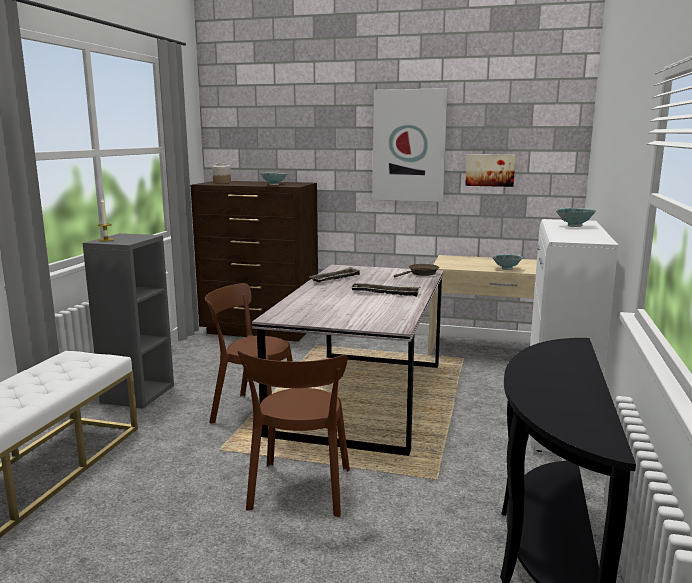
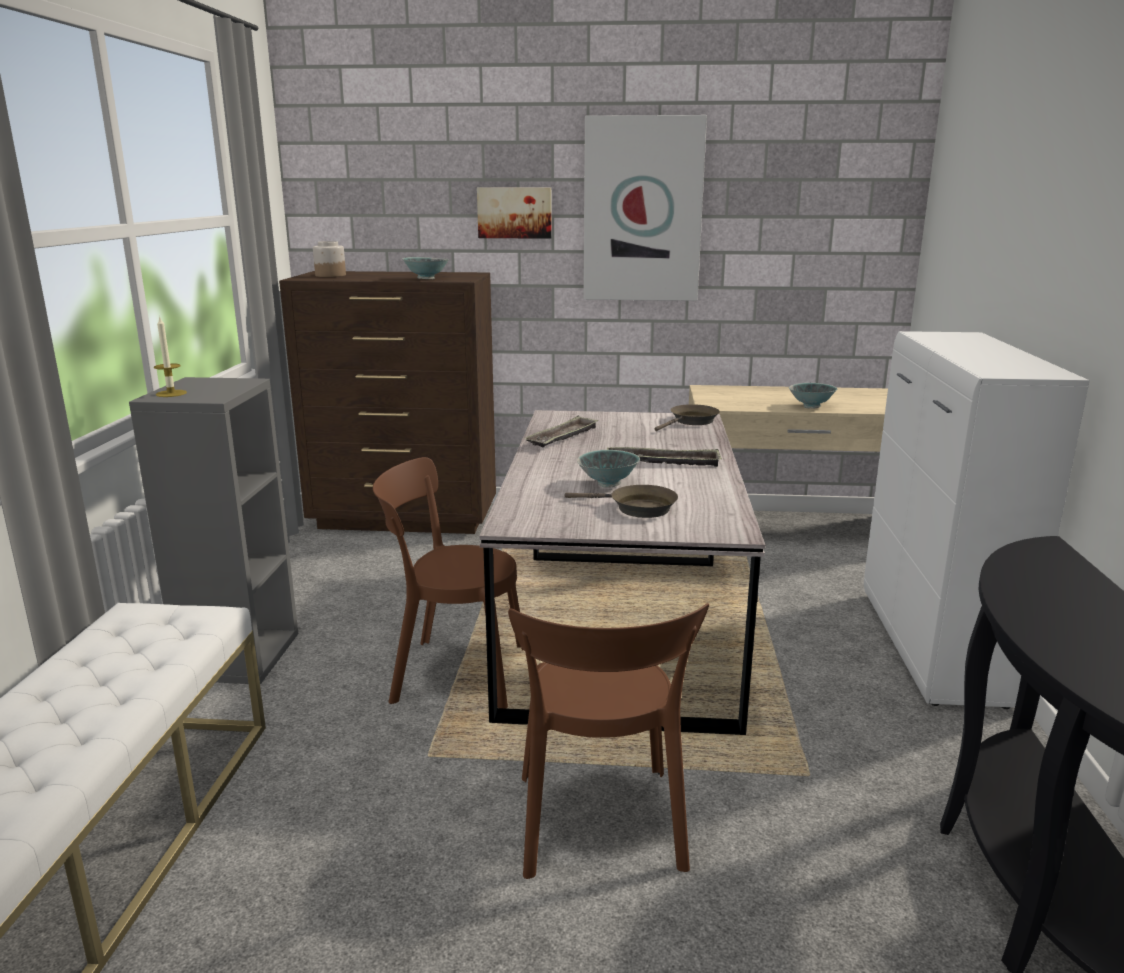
camera: 10 degrees left, 5 degrees up
picture [465,154,516,187] -> picture moved to [477,188,552,239]
bowl [556,208,596,227] -> bowl moved to [577,450,640,488]
none -> brown frying pan [564,485,678,518]

